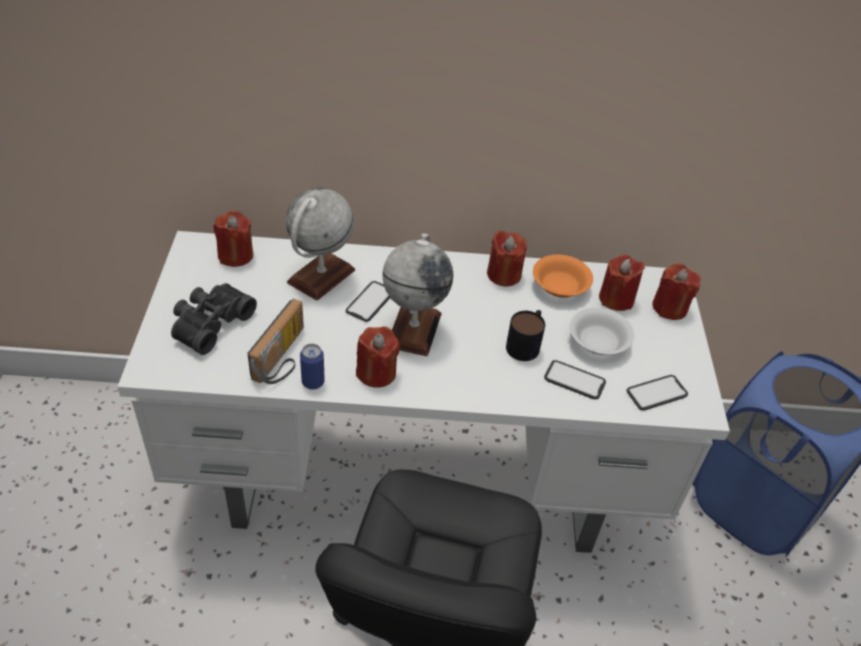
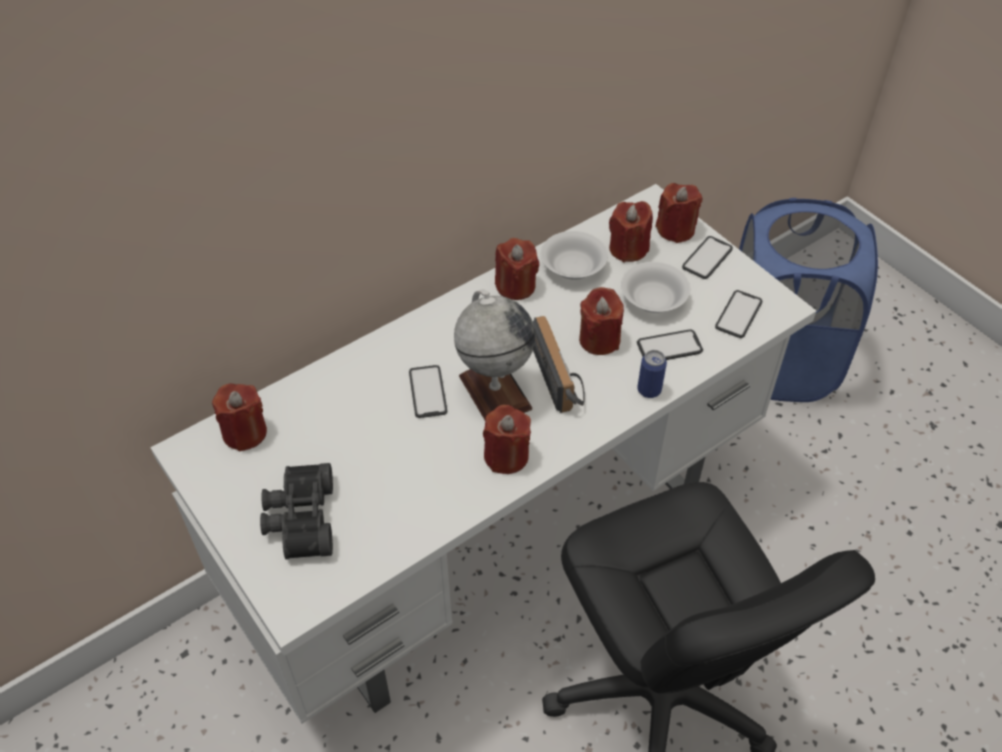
camera: 35 degrees left, 5 degrees up
radio [247,299,304,384] -> radio moved to [532,316,585,413]
globe [286,188,355,301] -> none
can [300,343,325,390] -> can moved to [637,350,667,398]
mug [506,310,545,361] -> red candle [579,287,624,355]
orange bowl [533,255,593,298] -> white bowl [541,231,608,280]
none -> phone [682,236,733,279]

